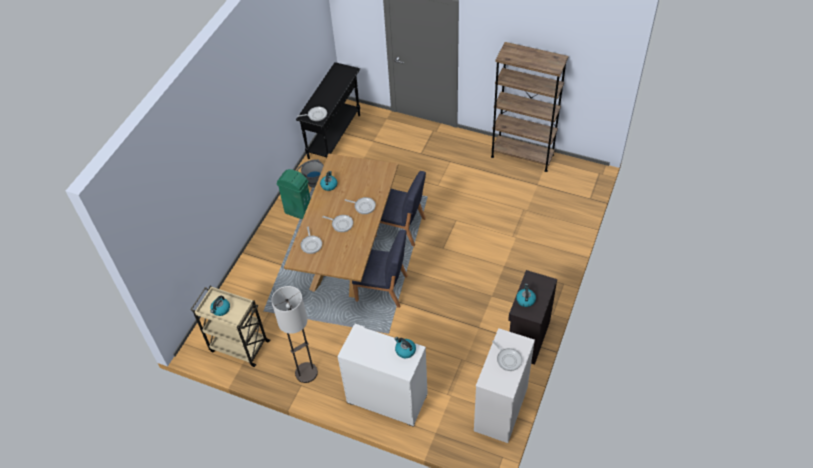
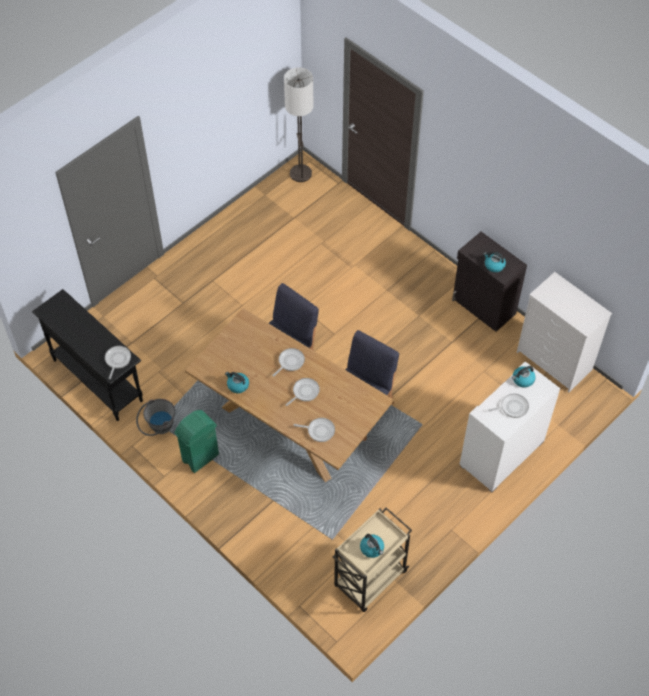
camera: 70 degrees left, 5 degrees up
floor lamp [271,286,318,383] -> floor lamp moved to [284,68,313,182]
brown bookcase [491,42,569,172] -> none
frying pan [492,340,522,371] -> frying pan moved to [488,394,529,418]

